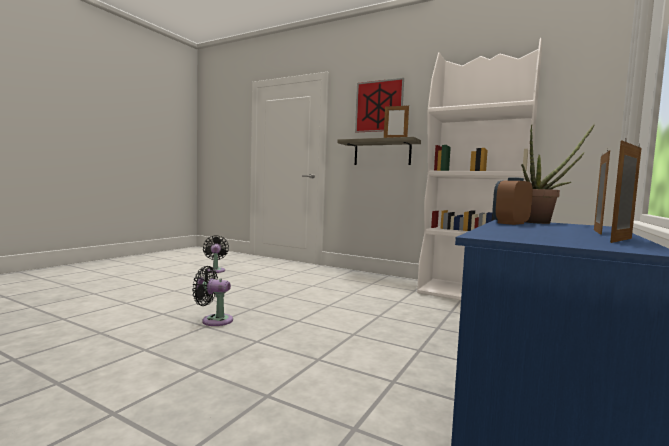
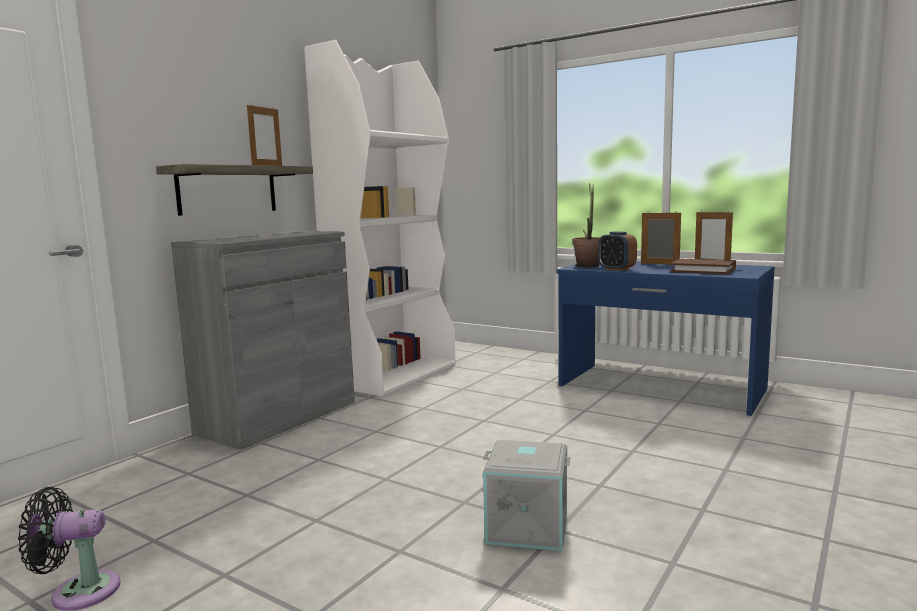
camera: 85 degrees left, 5 degrees up
black fan [192,266,233,326] -> grey storage box [483,440,571,551]
picture [355,78,404,133] -> none
none -> grey cabinet [171,231,355,450]
none -> brown book [670,259,736,274]

